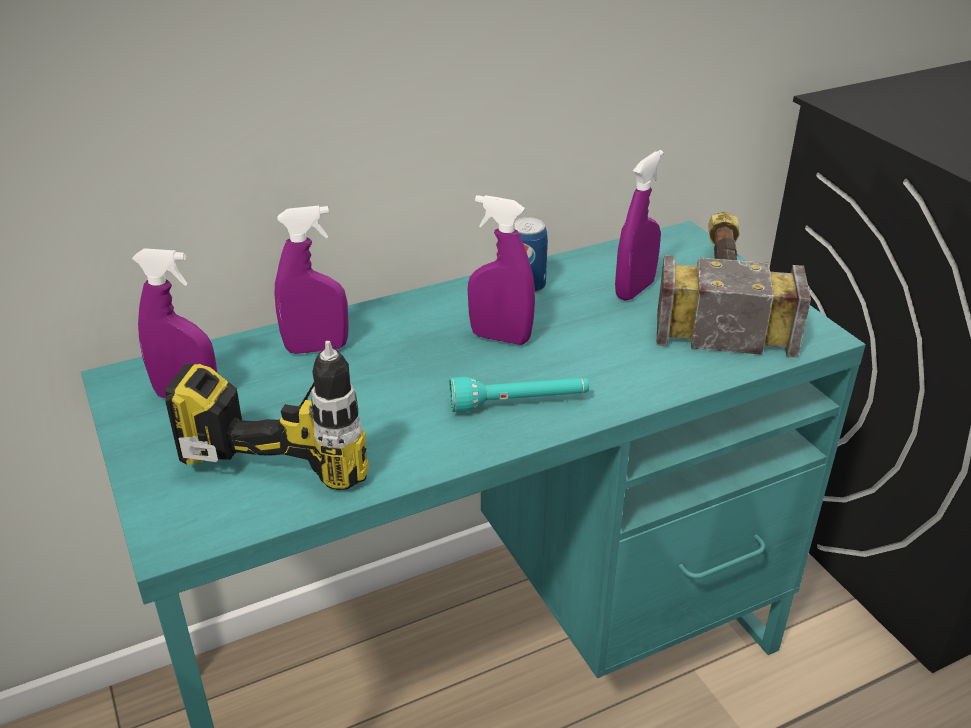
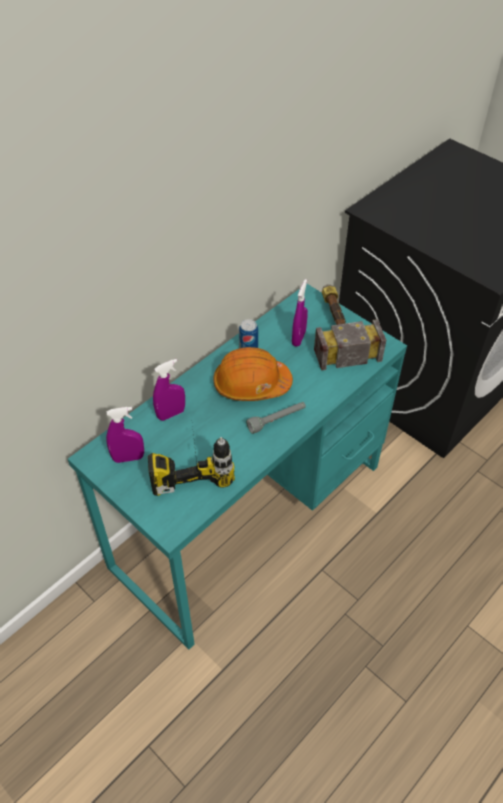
camera: 20 degrees left, 15 degrees up
turquoise flashlight [450,377,589,412] -> grey flashlight [246,402,306,434]
purple spray bottle [468,195,535,345] -> orange hard hat [214,347,293,401]

